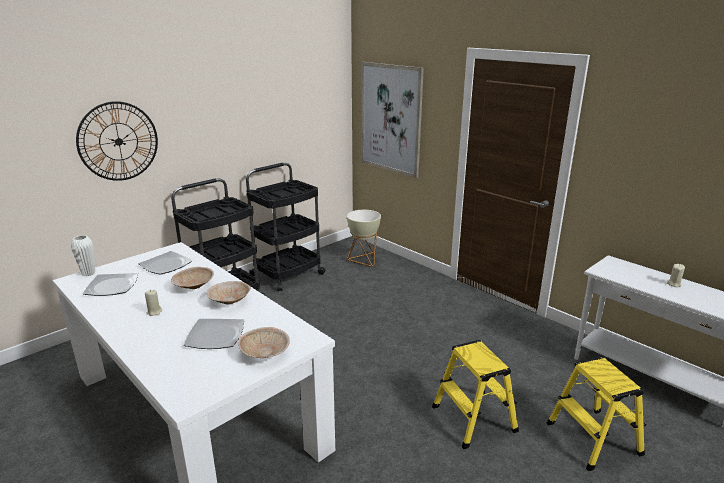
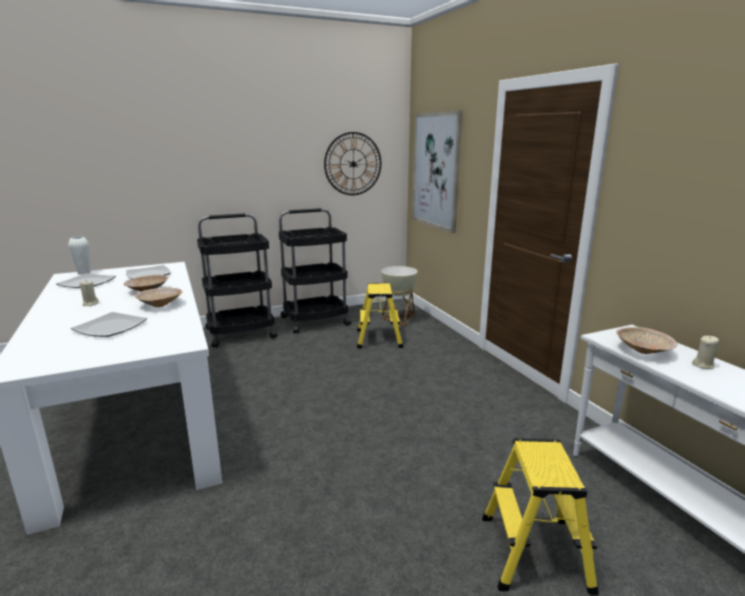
camera: 20 degrees right, 5 degrees down
wall clock [76,101,158,181] -> wall clock moved to [324,132,381,195]
beige bowl [238,327,290,358] -> beige bowl moved to [616,327,677,354]
yellow step ladder [432,340,519,449] -> yellow step ladder moved to [357,283,403,349]

